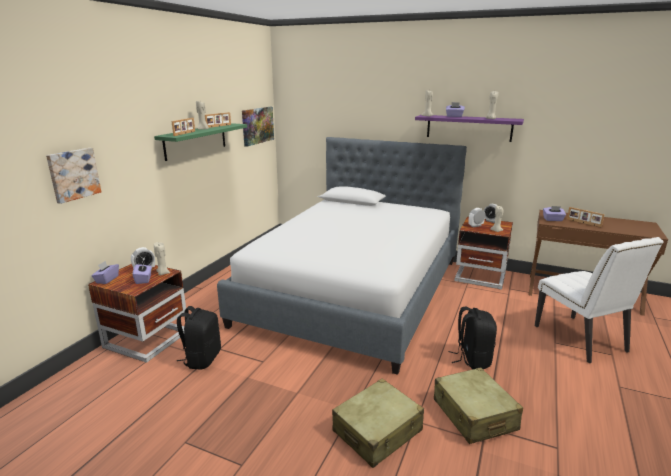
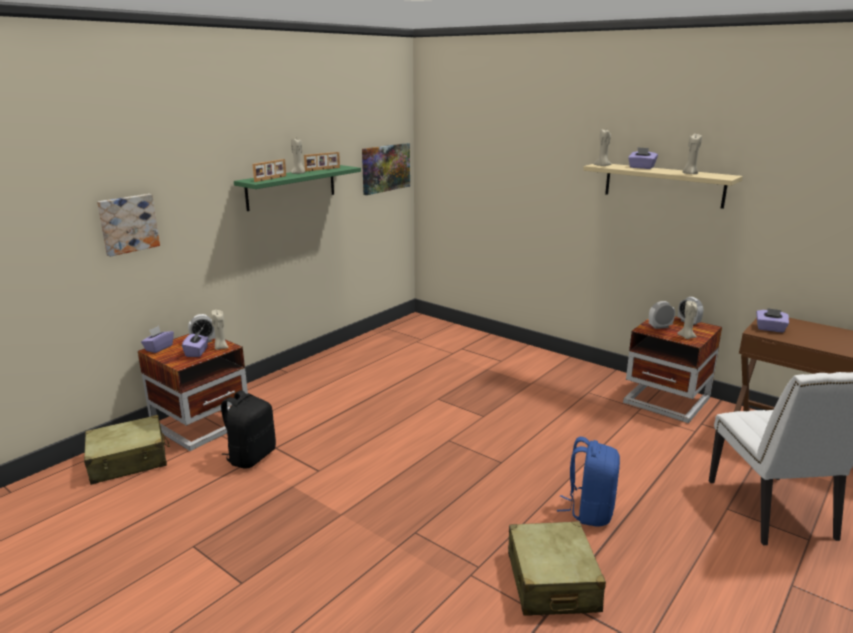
camera: 15 degrees right, 0 degrees up
bed [217,137,467,375] -> none
beige suitcase [332,379,424,468] -> beige suitcase moved to [84,415,170,485]
purple shelf [415,115,524,142] -> beige shelf [583,164,743,209]
black backpack [448,307,497,369] -> blue backpack [557,437,620,527]
picture frame [567,207,605,227] -> none

